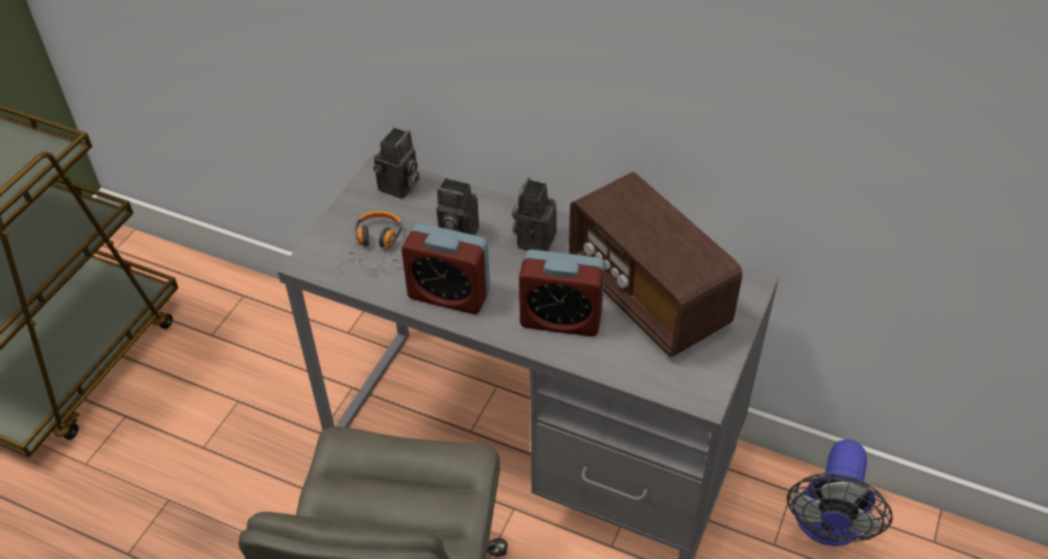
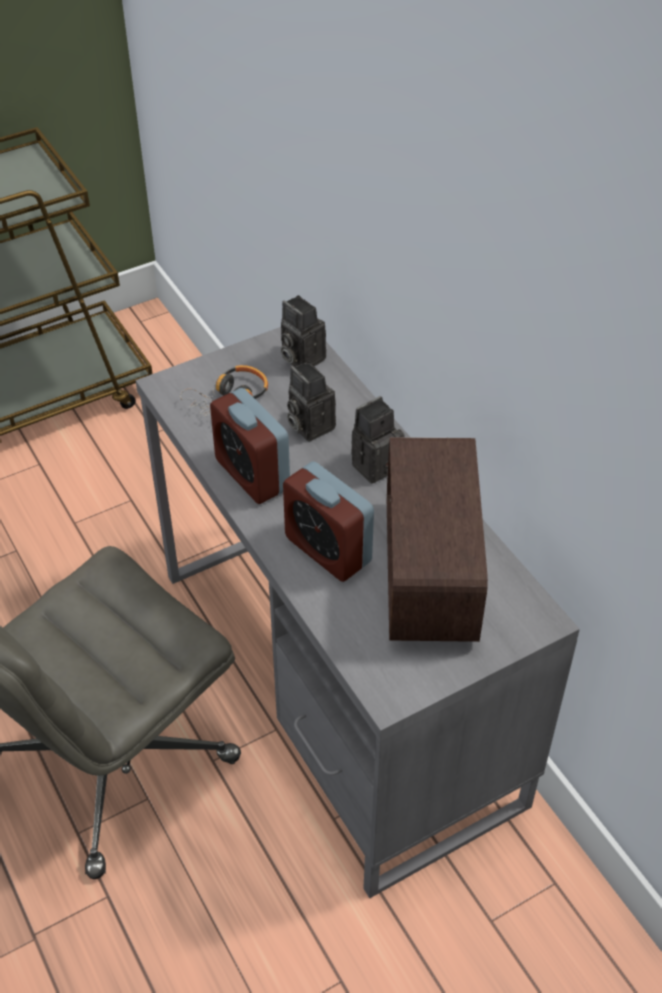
camera: 35 degrees right, 0 degrees up
camera [373,128,420,199] -> camera turned 75 degrees clockwise [281,295,326,367]
fan [787,439,893,546] -> none

